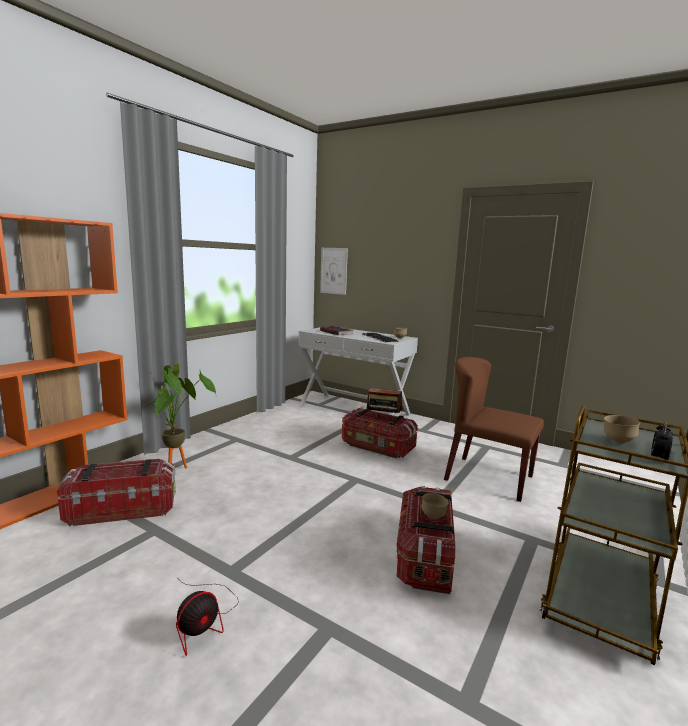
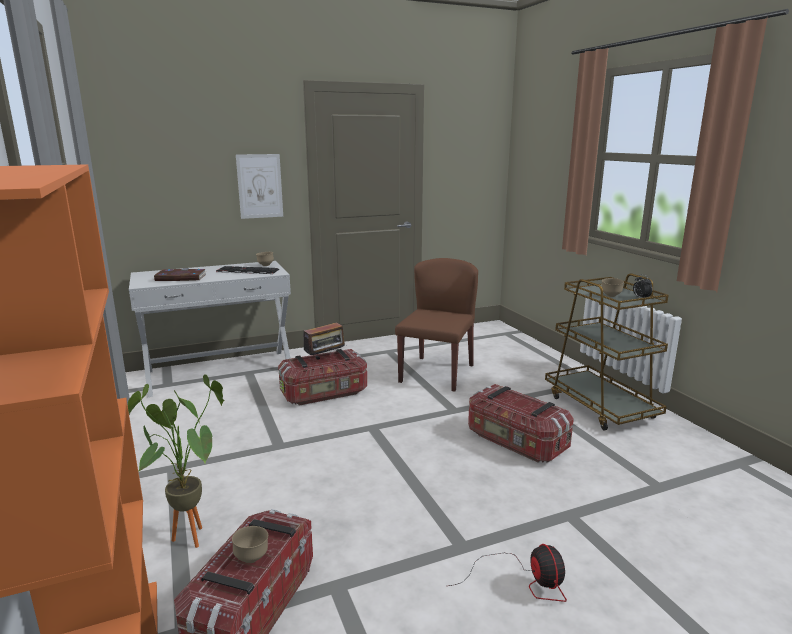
camera: 55 degrees left, 5 degrees up
picture [320,248,348,295] -> picture moved to [236,154,283,219]
brown bowl [421,493,449,520] -> brown bowl moved to [232,526,268,563]
brown chair [444,357,544,502] -> brown chair turned 135 degrees clockwise [395,258,478,392]

